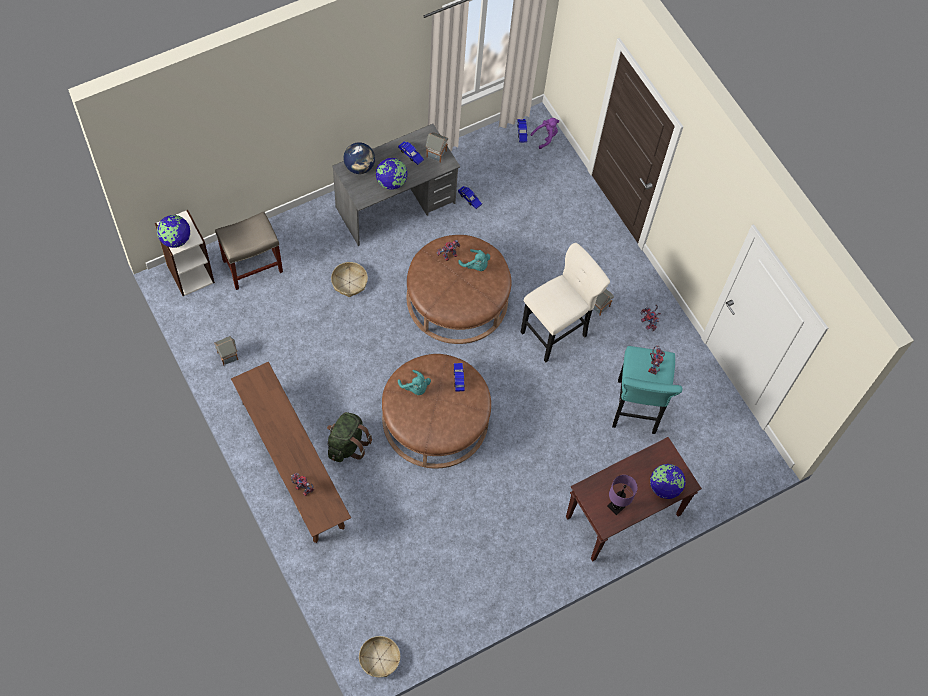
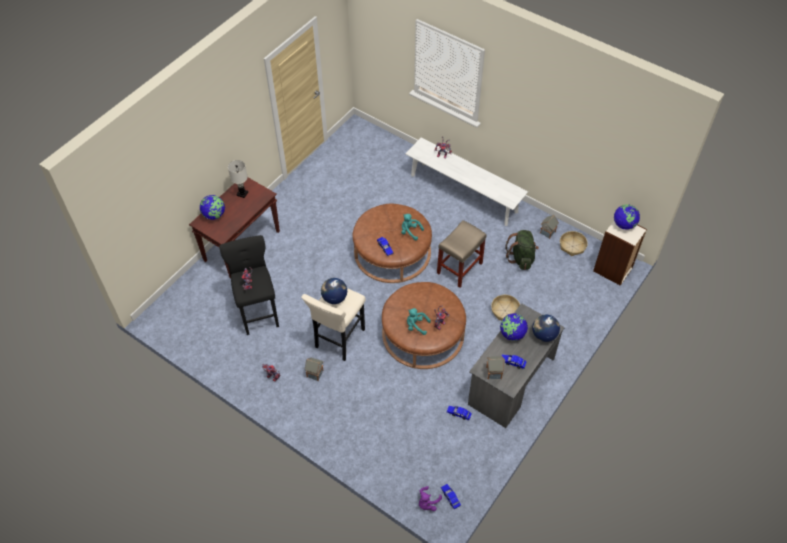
camera: 160 degrees right, 10 degrees down
beige stool [215,211,283,290] -> beige stool moved to [437,220,487,288]
brown bench [231,362,351,543] -> white bench [405,137,528,226]
green backpack [327,412,372,462] -> green backpack moved to [505,230,539,270]
basket [359,636,400,677] -> basket moved to [560,231,588,256]
purple table lamp [607,475,638,515] -> white table lamp [228,160,248,198]
turquoise stool [612,346,682,434] -> black stool [219,235,279,335]
none -> globe [321,278,347,304]

